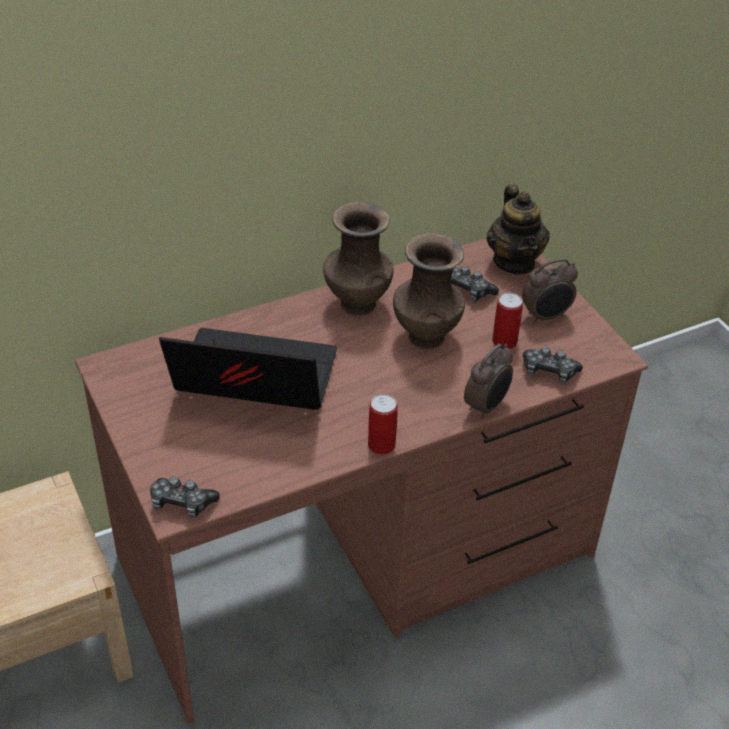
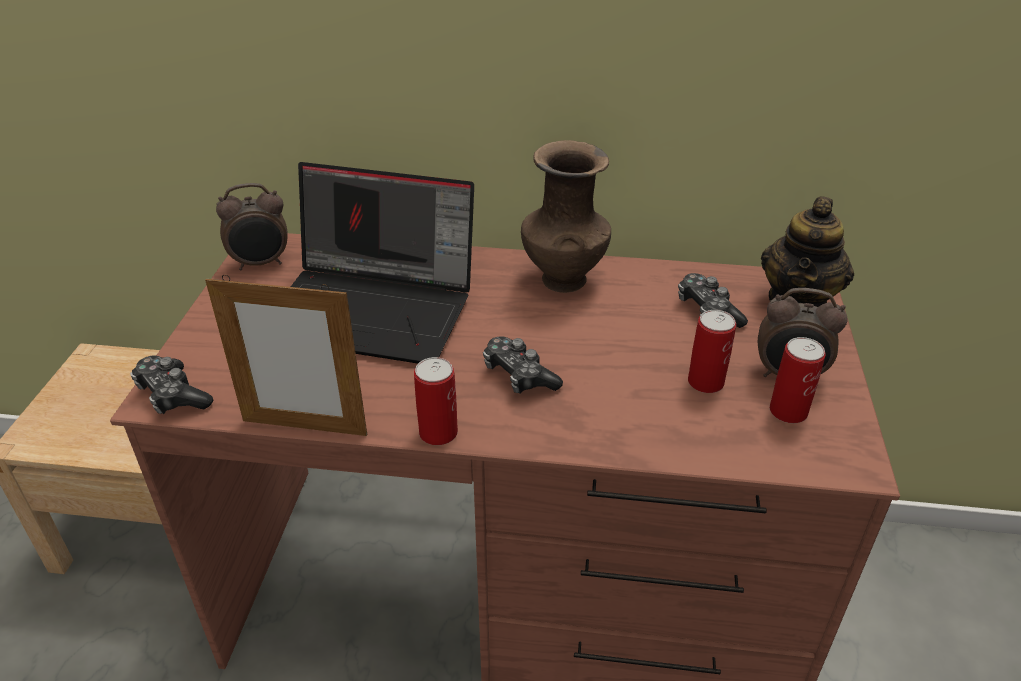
camera: 35 degrees right, 5 degrees down
laptop [159,328,337,410] -> laptop turned 150 degrees clockwise [291,162,474,363]
brown vase [393,233,465,349] -> none
alarm clock [464,344,513,419] -> alarm clock moved to [216,183,287,270]
game controller [523,346,583,383] -> game controller moved to [483,336,563,394]
none -> picture frame [205,275,367,436]
none -> can [770,337,826,423]

